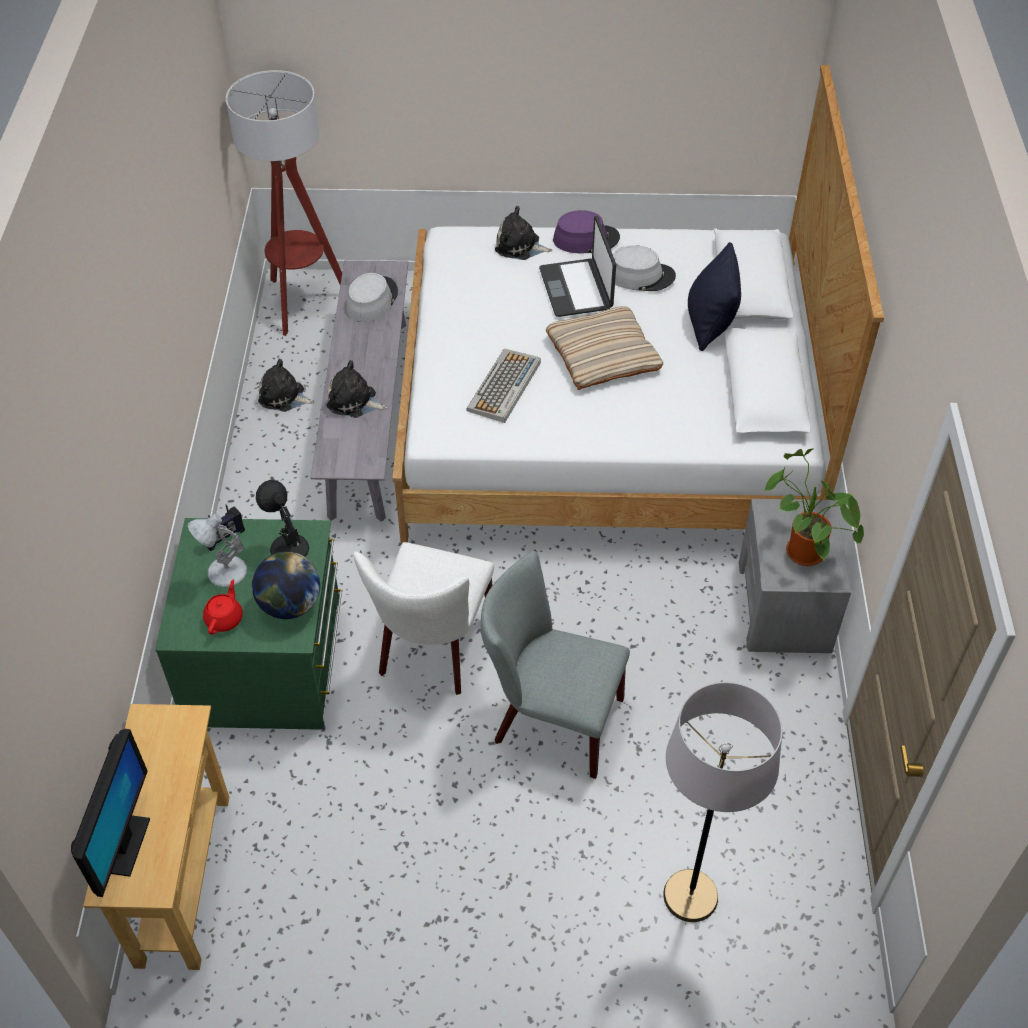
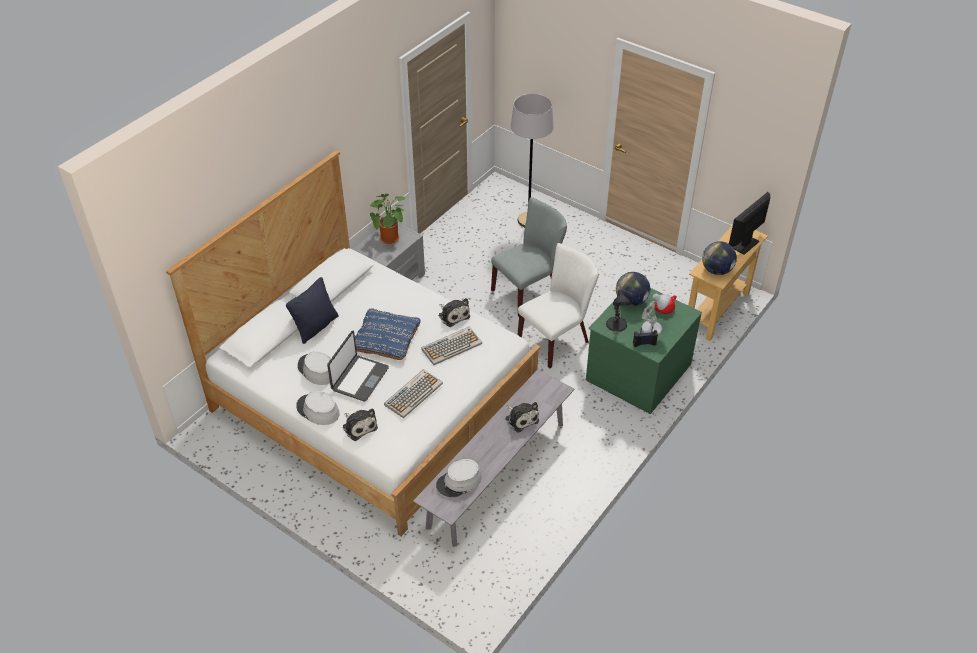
camera: 145 degrees left, 5 degrees down
floor lamp [226,70,342,336] -> none
plush toy [258,359,315,412] -> plush toy moved to [438,298,470,327]
grey chair [481,551,630,779] -> grey chair turned 90 degrees counterclockwise [491,197,567,317]
beige pillow [546,306,663,390] -> blue pillow [355,309,420,360]
purple hat [553,210,620,254] -> grey hat [296,391,340,425]
none -> keyboard [384,369,443,418]
none -> globe [702,241,737,275]

